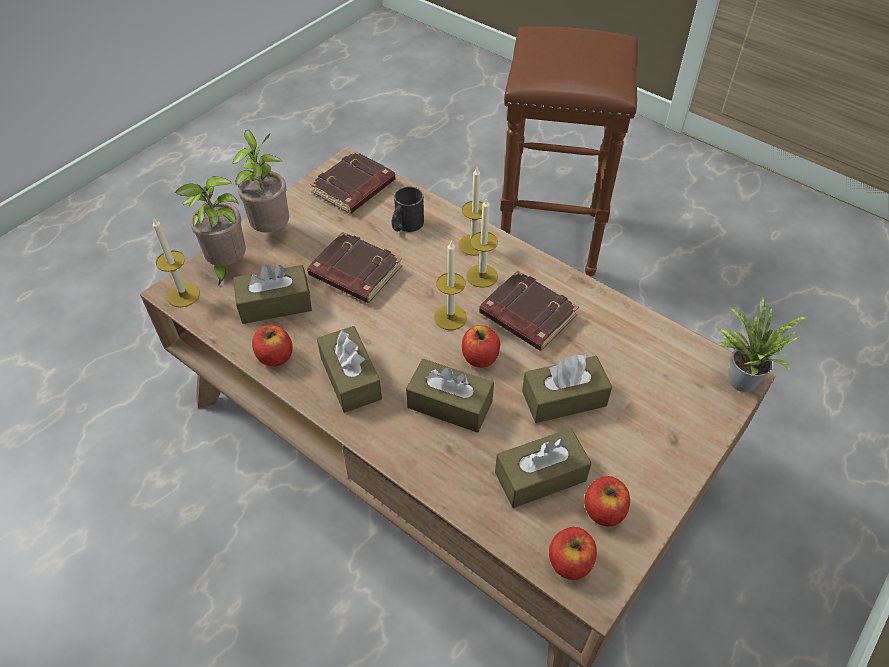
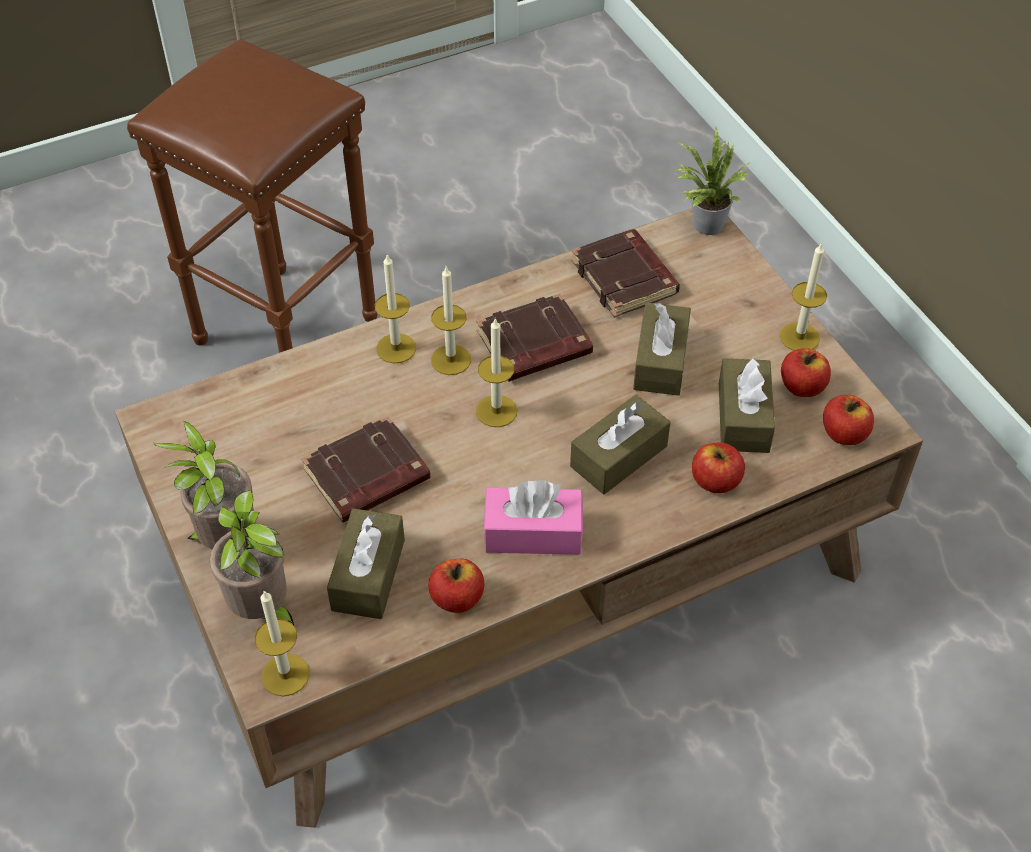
camera: 65 degrees left, 0 degrees up
brown book [310,151,396,214] -> brown book moved to [571,229,680,318]
brown tissue box [317,326,382,413] -> pink tissue box [483,480,583,555]
black mug [392,186,424,232] -> none
apple [462,325,500,368] -> apple moved to [692,442,745,493]
none -> candle [780,244,827,351]

